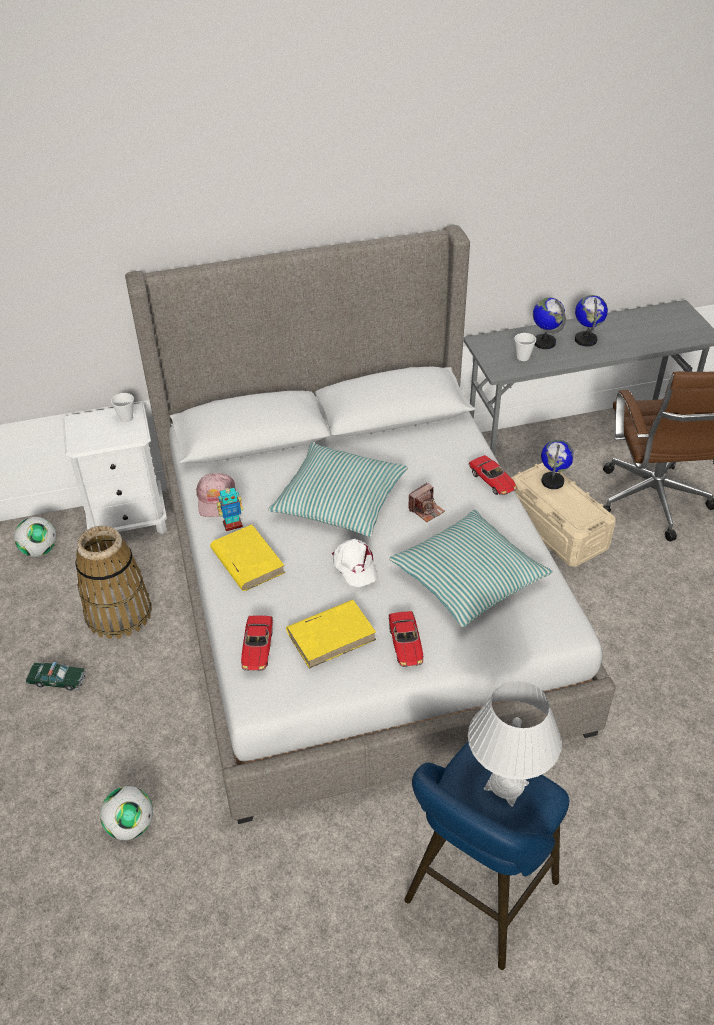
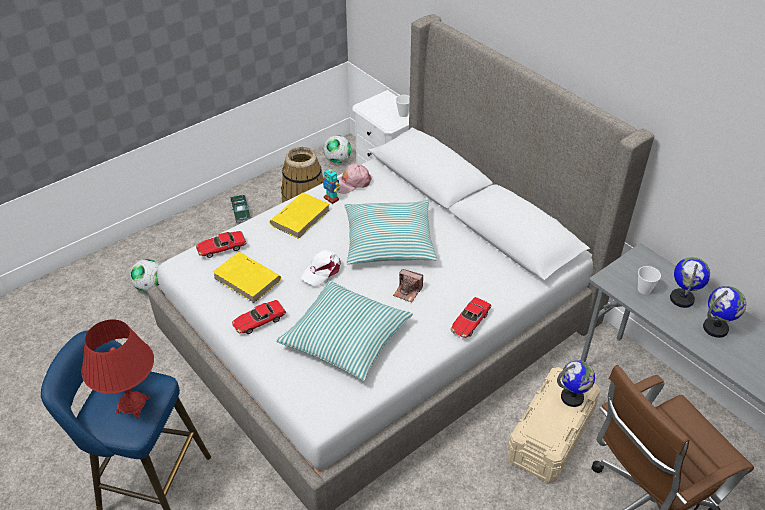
camera: 65 degrees right, 0 degrees up
white table lamp [468,681,562,807] -> red table lamp [81,319,154,418]

